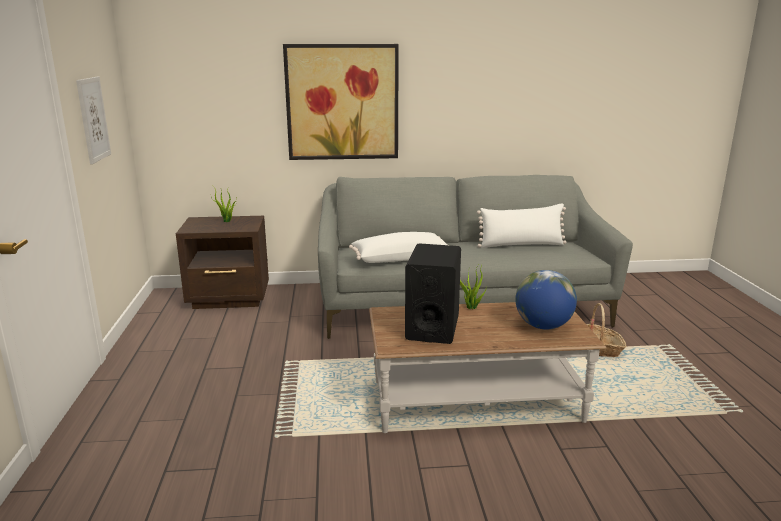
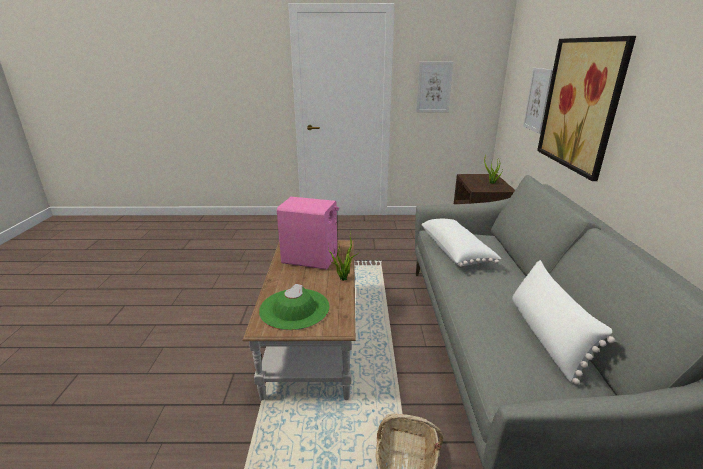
camera: 95 degrees right, 5 degrees up
black speaker [405,243,461,344] -> pink speaker [277,197,339,270]
globe [515,270,577,330] -> green hat [259,284,330,330]
none -> picture [523,68,553,134]

